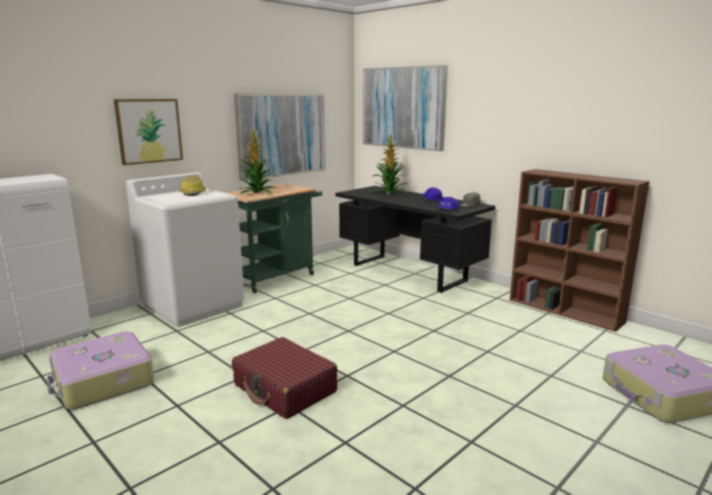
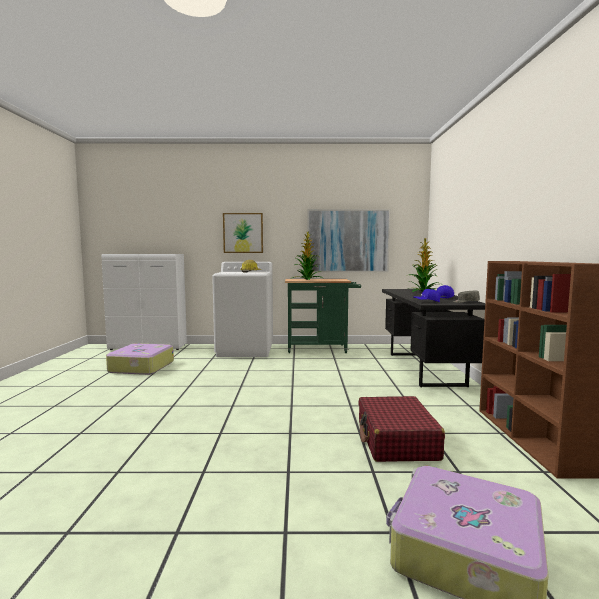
camera: 45 degrees right, 10 degrees down
red suitcase [232,337,338,419] -> red suitcase moved to [358,396,445,462]
picture [363,65,448,151] -> none

